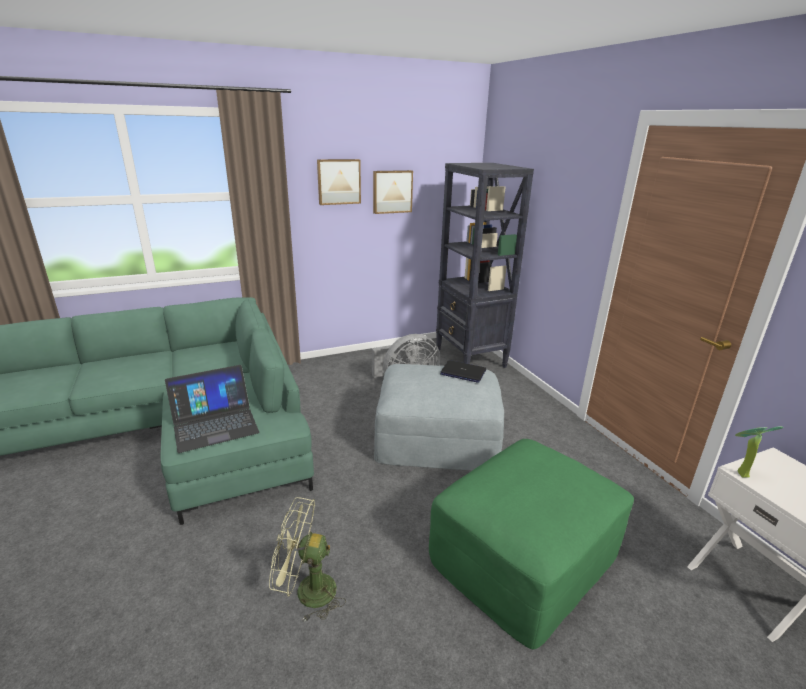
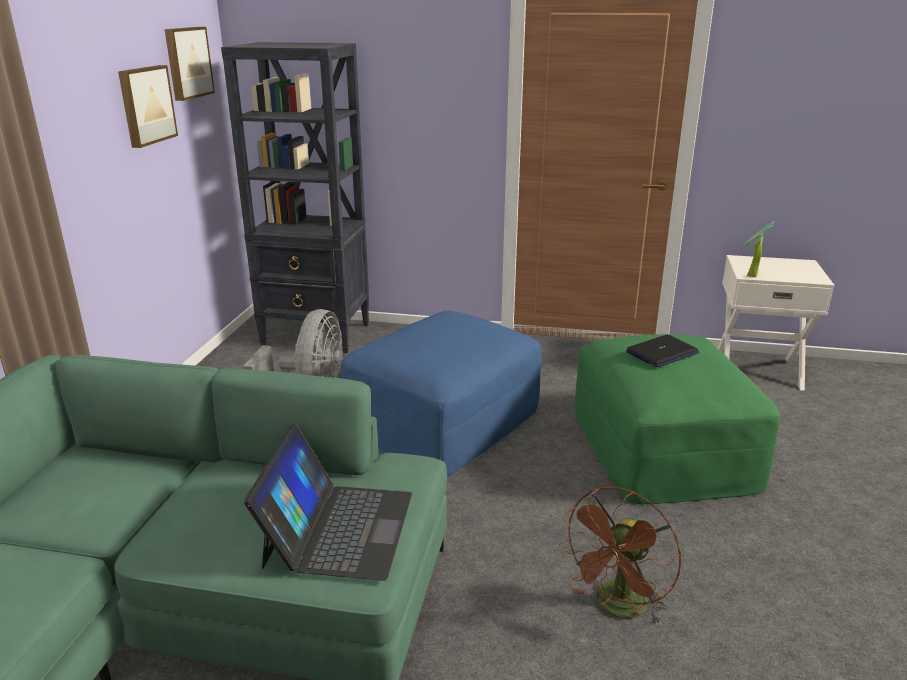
camera: 55 degrees left, 0 degrees up
green fan [269,497,346,622] -> brown fan [559,486,681,626]
picture [317,159,361,205] -> picture moved to [165,27,215,101]
grey ottoman [374,364,504,470] -> blue ottoman [341,311,542,477]
laptop [440,360,486,383] -> laptop moved to [626,334,699,367]

